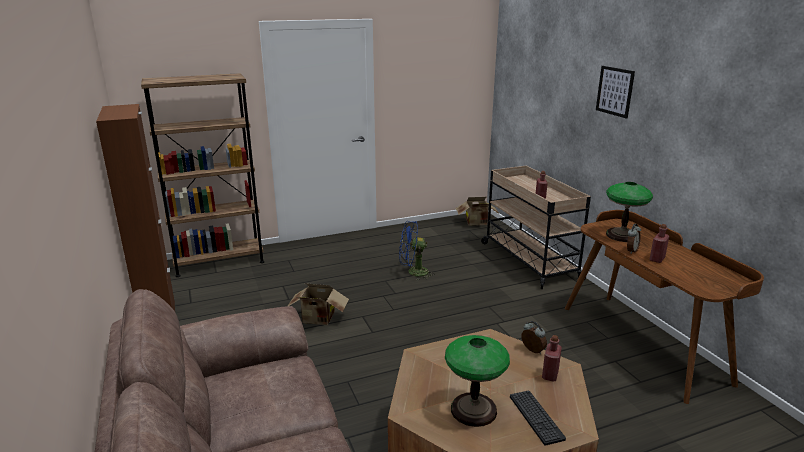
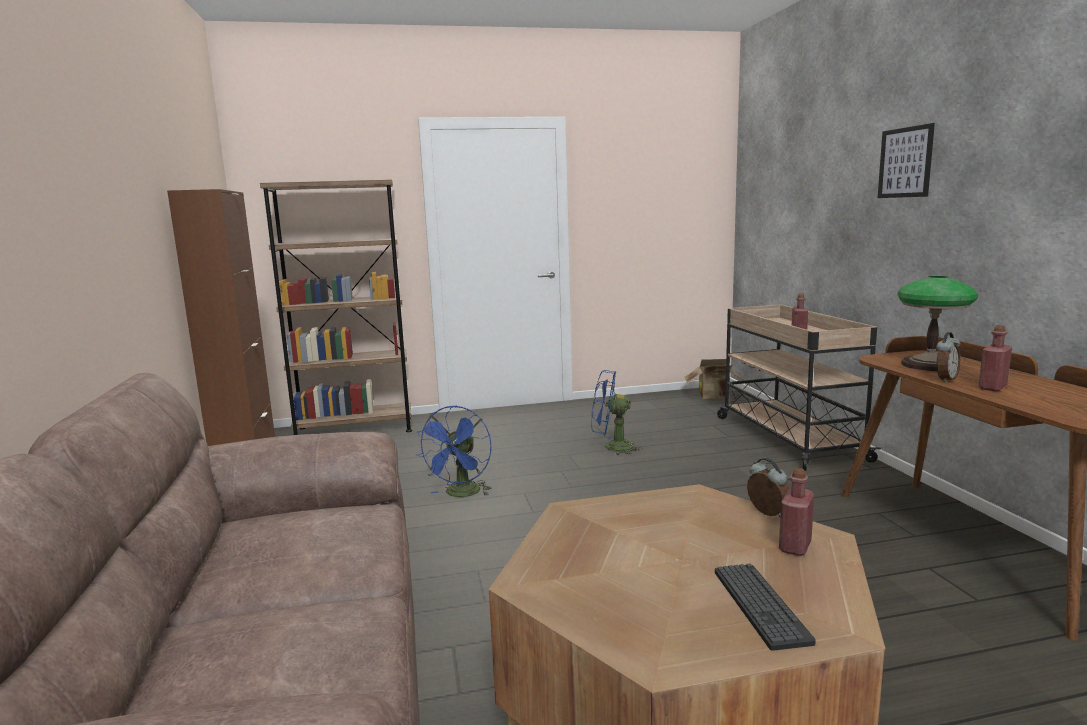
camera: 10 degrees right, 10 degrees down
cardboard box [288,283,349,325] -> blue fan [417,405,492,497]
table lamp [445,335,510,427] -> none

